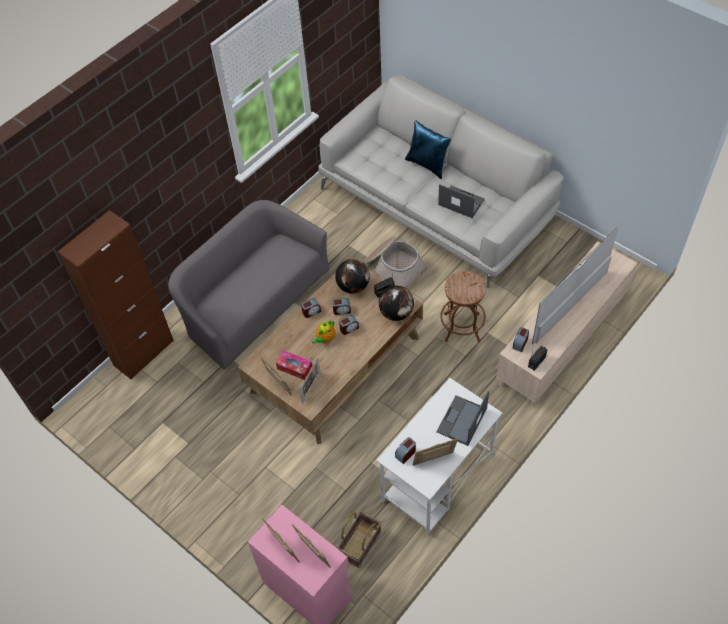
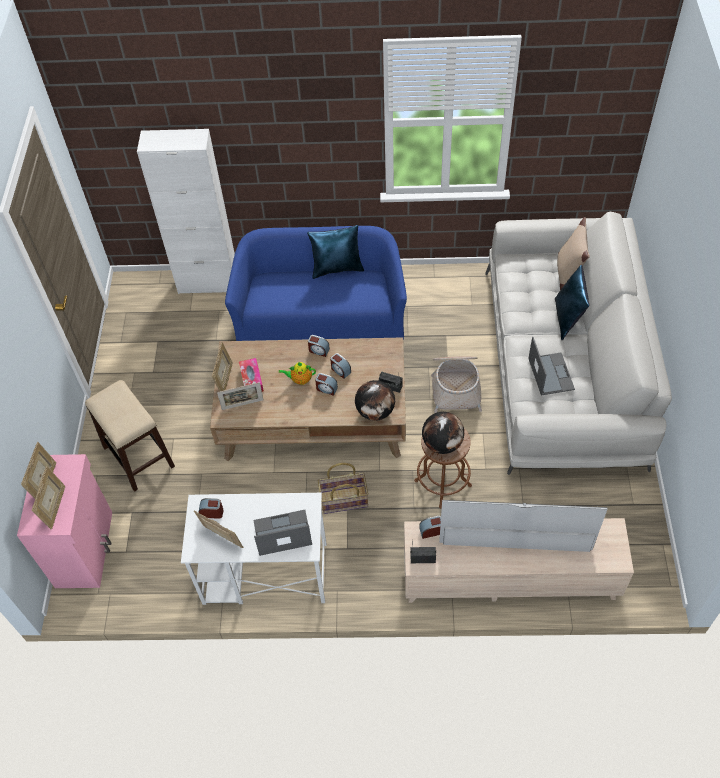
camera: 50 degrees right, 0 degrees up
brown cabinet [58,210,174,380] -> white cabinet [137,129,235,294]
grey sofa [168,200,329,370] -> blue sofa [225,226,407,341]
globe [335,259,370,294] -> globe moved to [422,412,464,454]
basket [337,510,381,568] -> basket moved to [318,463,368,514]
none -> stool [85,380,175,492]
none -> blue pillow [307,225,364,279]
none -> beige pillow [557,217,590,290]

